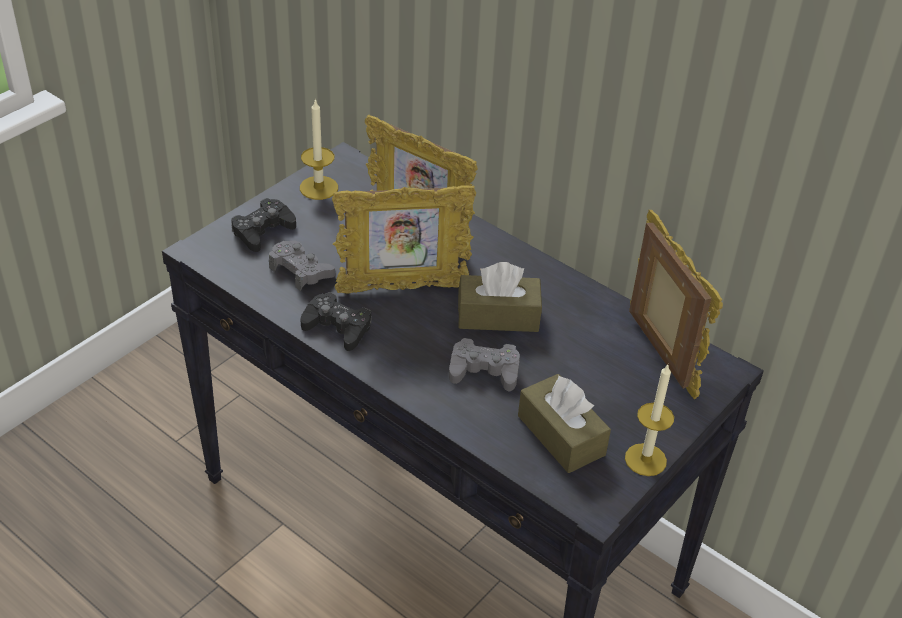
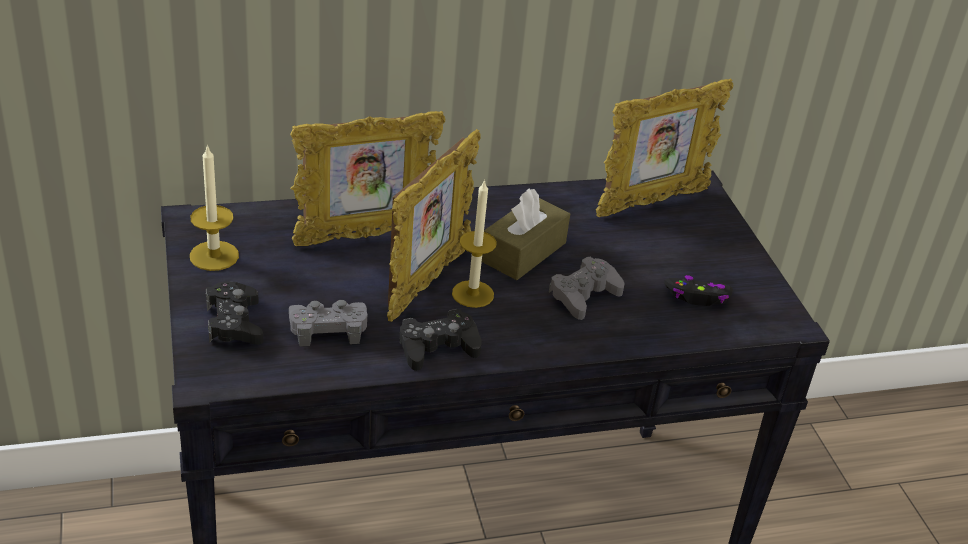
camera: 55 degrees left, 5 degrees down
brown tissue box [518,374,611,473] -> black game controller [664,275,733,306]
candle [625,365,674,476] -> candle moved to [452,179,497,308]
picture frame [629,210,723,399] -> picture frame turned 135 degrees clockwise [596,79,733,217]

